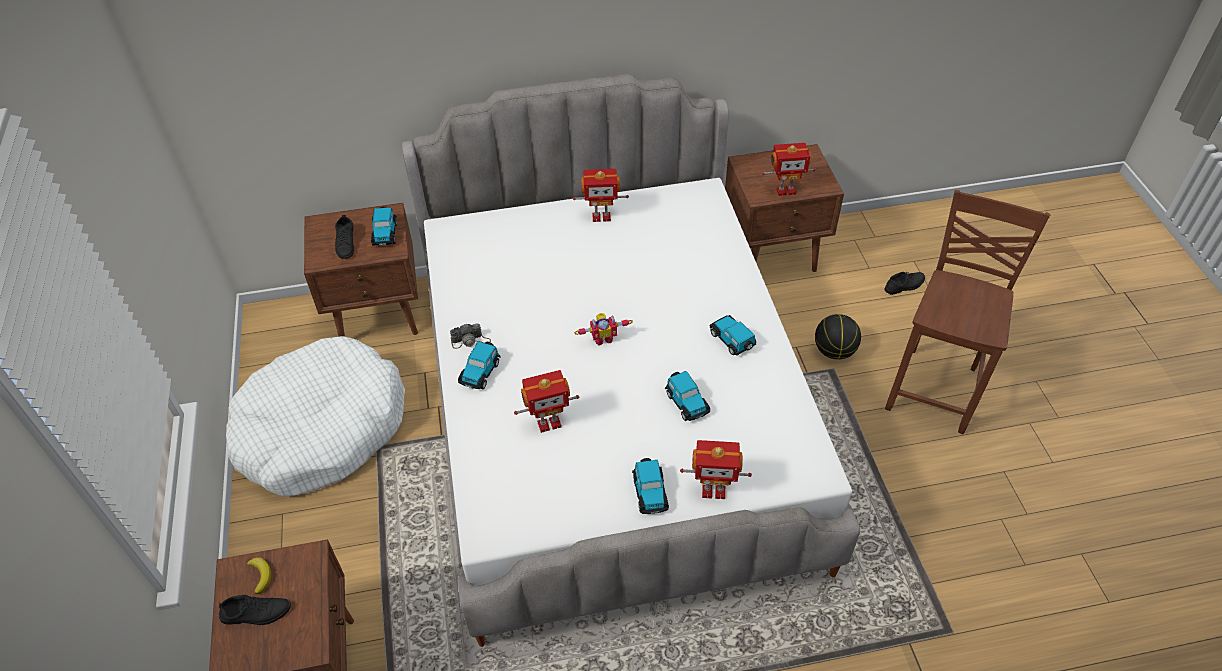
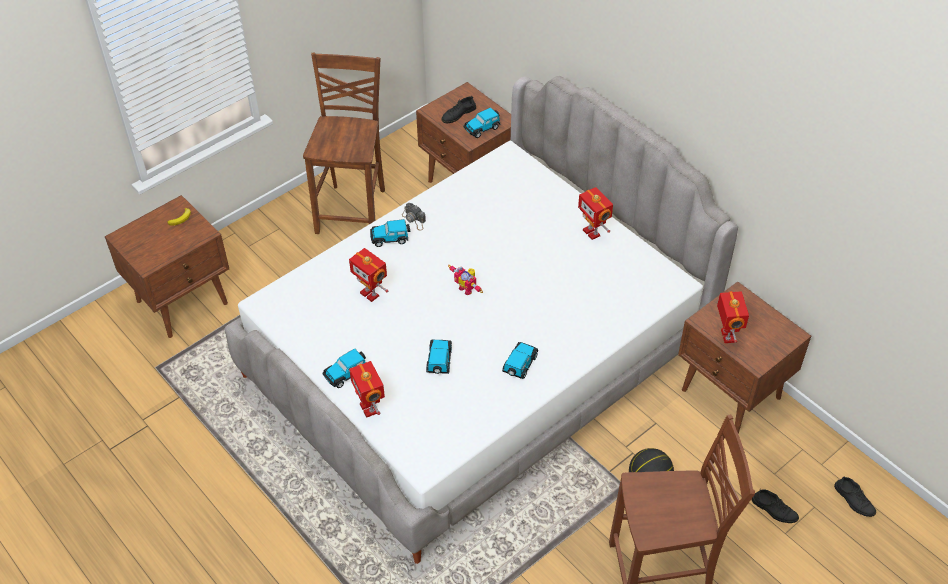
camera: 60 degrees right, 0 degrees up
black shoe [219,595,291,625] -> black shoe moved to [834,476,876,517]
white dog bed [226,336,405,497] -> brown chair [303,53,385,234]
toy car [665,371,710,421] -> toy car turned 150 degrees clockwise [426,340,452,374]
toy robot [762,143,816,196] -> toy robot turned 150 degrees counterclockwise [717,291,749,343]

